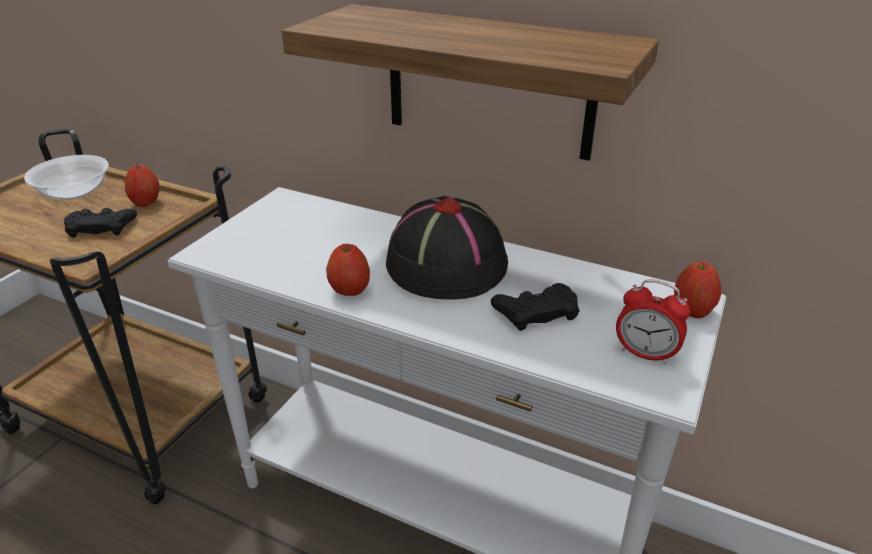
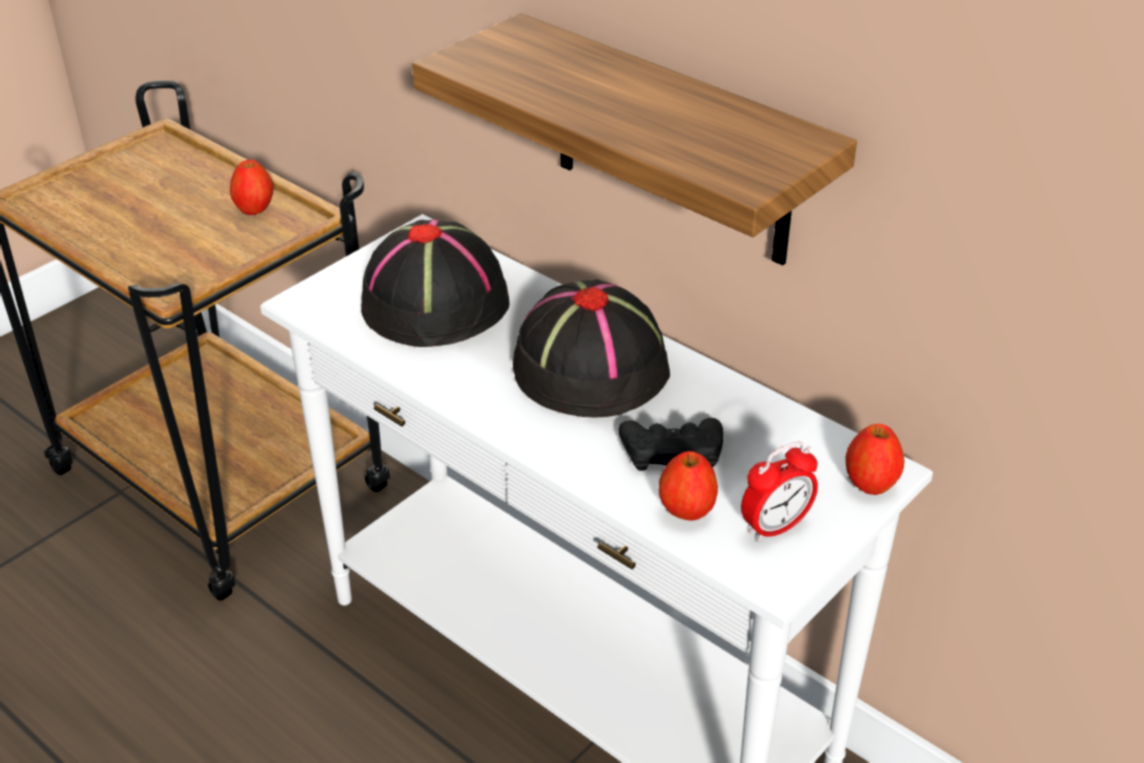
camera: 15 degrees right, 5 degrees up
bowl [24,155,109,200] -> none
black game controller [64,208,137,237] -> none
apple [326,244,370,296] -> apple moved to [659,451,718,521]
alarm clock [616,279,690,364] -> alarm clock turned 75 degrees counterclockwise [741,442,818,542]
none -> black hat [361,220,510,347]

